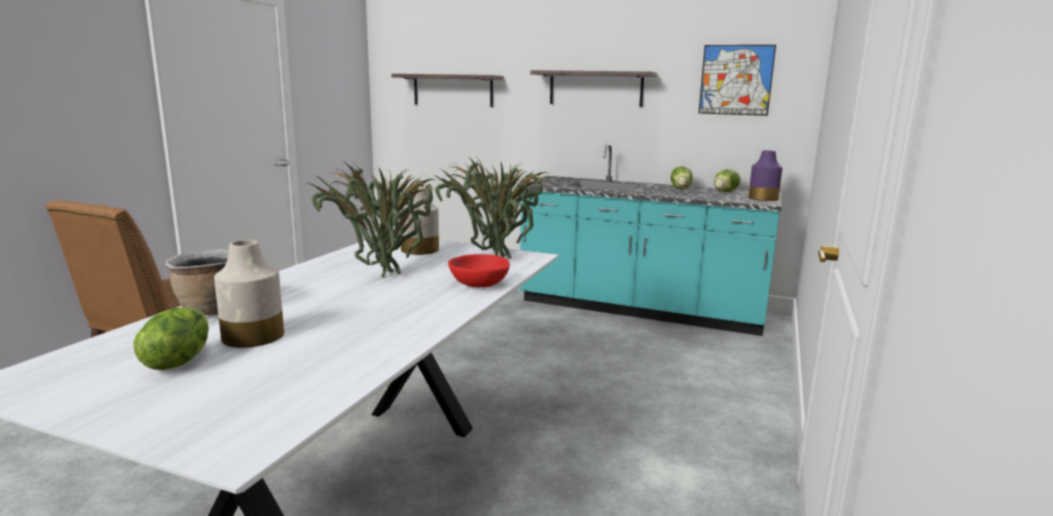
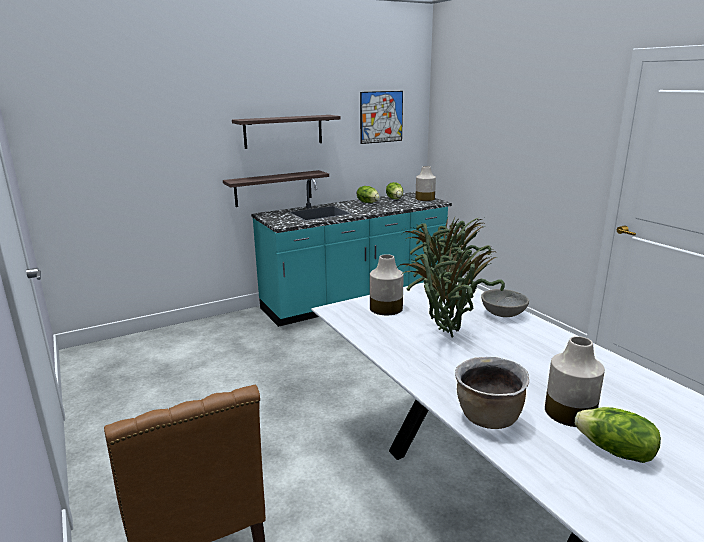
camera: 50 degrees left, 5 degrees up
shelf [391,74,503,107] -> shelf moved to [223,170,329,207]
red bowl [448,254,510,287] -> grey bowl [481,289,529,317]
purple vase [748,150,782,201] -> beige vase [415,166,436,201]

